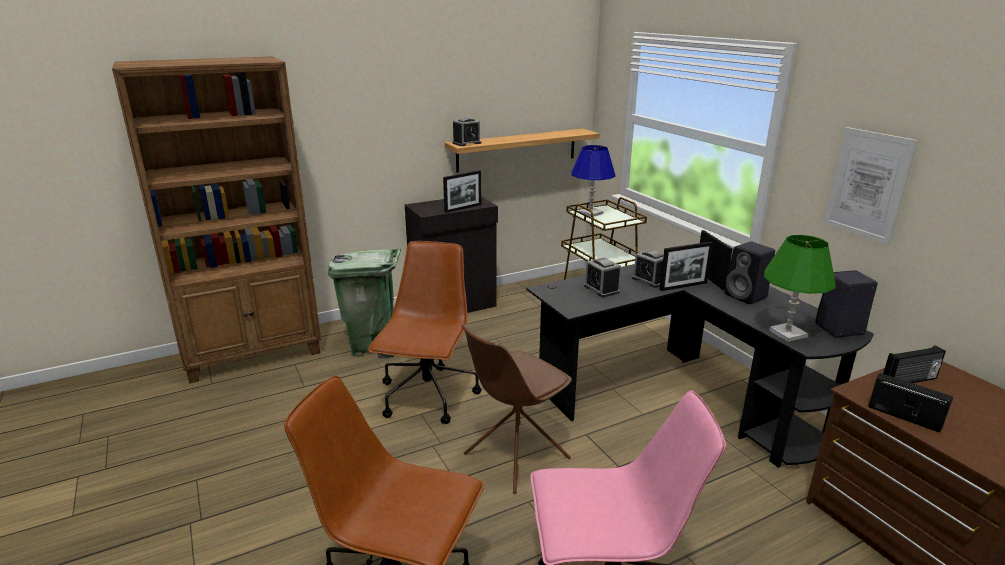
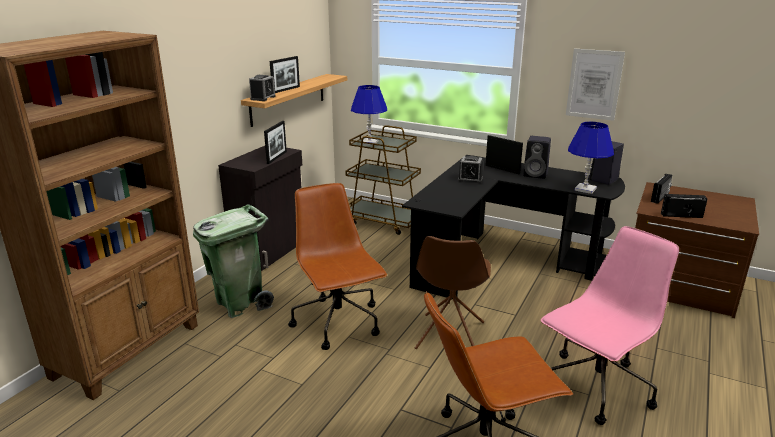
camera: 35 degrees left, 0 degrees up
alarm clock [584,257,621,297] -> none
picture frame [660,242,713,291] -> picture frame moved to [270,56,300,93]
green table lamp [764,235,836,342] -> blue table lamp [568,122,614,194]

